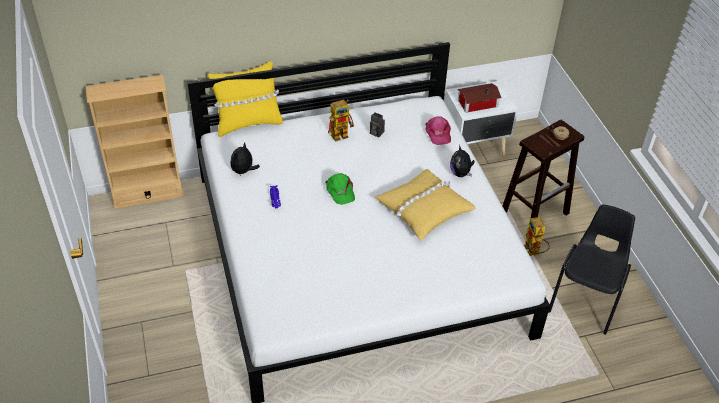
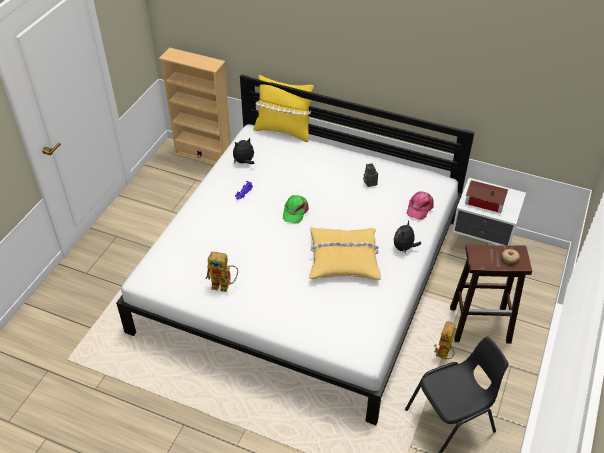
camera: 40 degrees right, 0 degrees up
toy robot [328,99,354,142] -> toy robot moved to [206,251,238,292]

